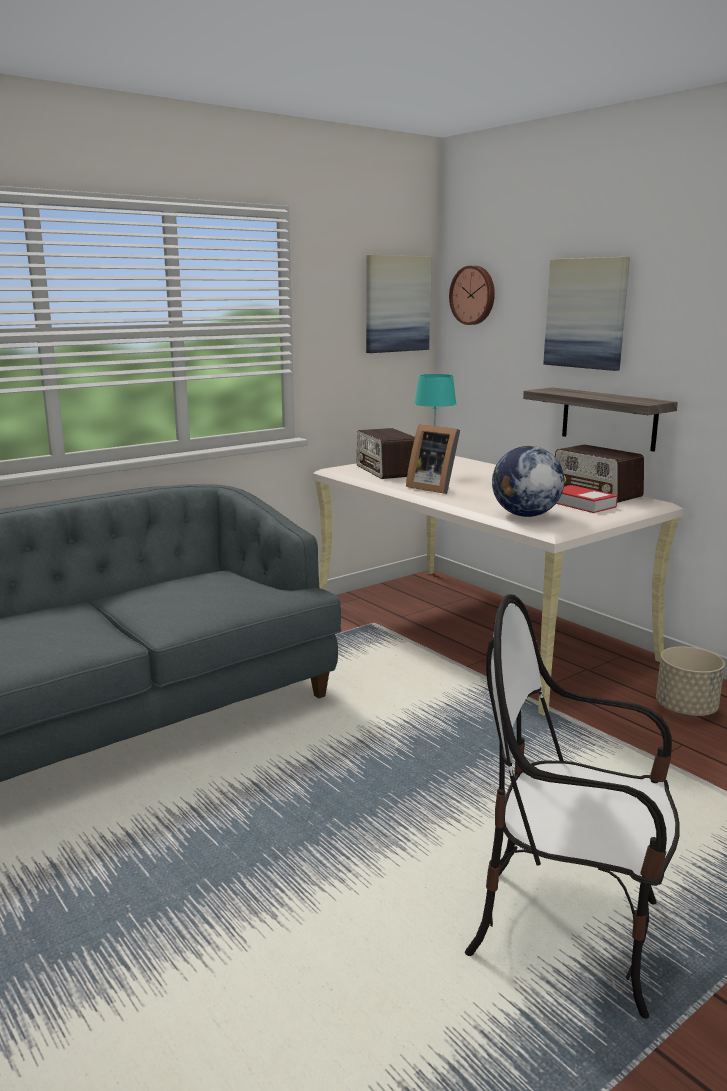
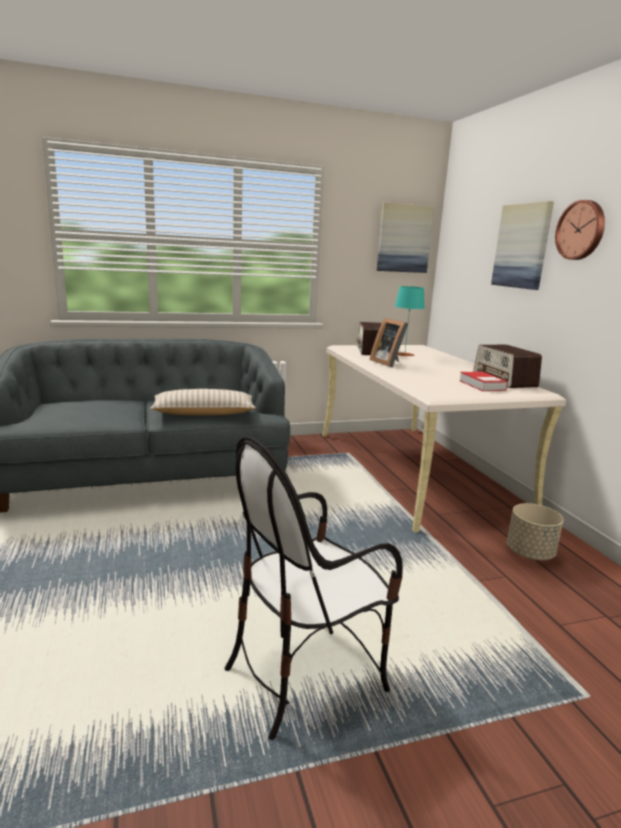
camera: 20 degrees right, 0 degrees up
wall clock [449,265,495,325] -> wall clock moved to [555,200,605,260]
chair [465,594,679,1019] -> chair turned 75 degrees counterclockwise [225,436,403,740]
globe [492,446,564,517] -> none
shelf [523,387,678,452] -> none
none -> beige pillow [150,389,256,415]

